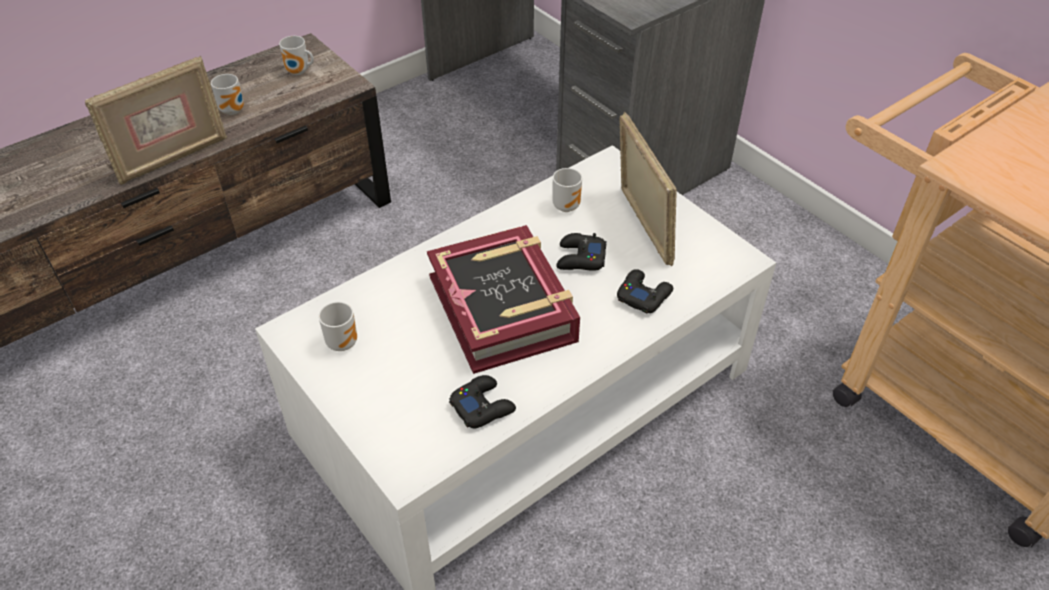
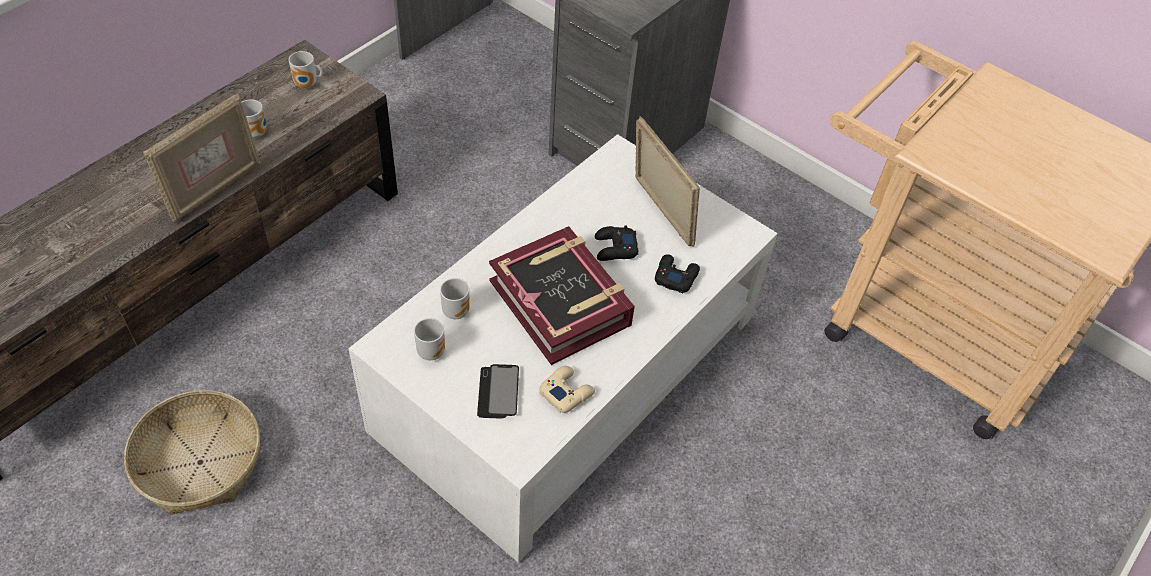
camera: 15 degrees left, 5 degrees up
black game controller [449,375,516,428] -> beige game controller [539,366,595,413]
mug [553,168,582,212] -> mug moved to [440,278,470,319]
none -> basket [124,390,261,515]
none -> phone [477,364,519,419]

